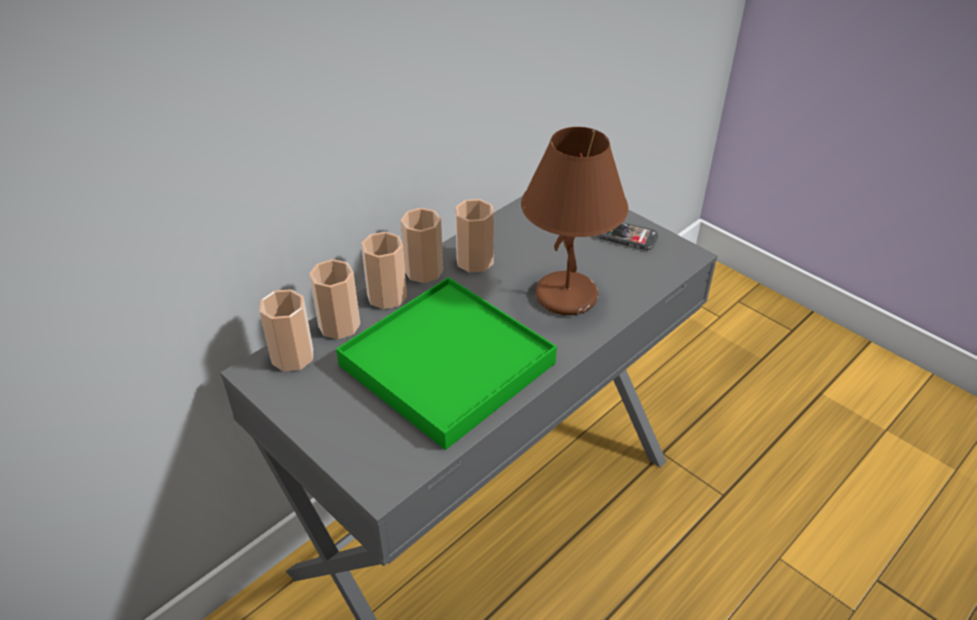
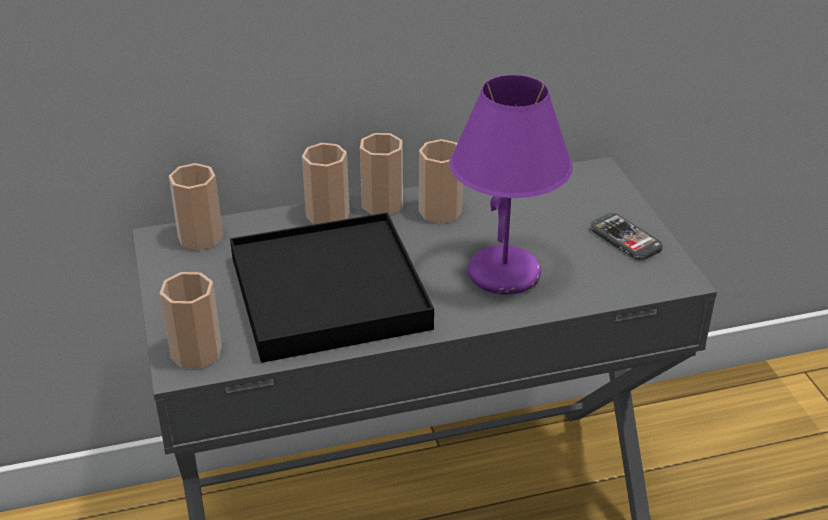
camera: 30 degrees right, 5 degrees down
cup [309,259,360,339] -> cup moved to [160,272,222,369]
green tray [336,277,557,450] -> black tray [230,212,434,363]
brown table lamp [521,127,628,315] -> purple table lamp [450,75,573,294]

